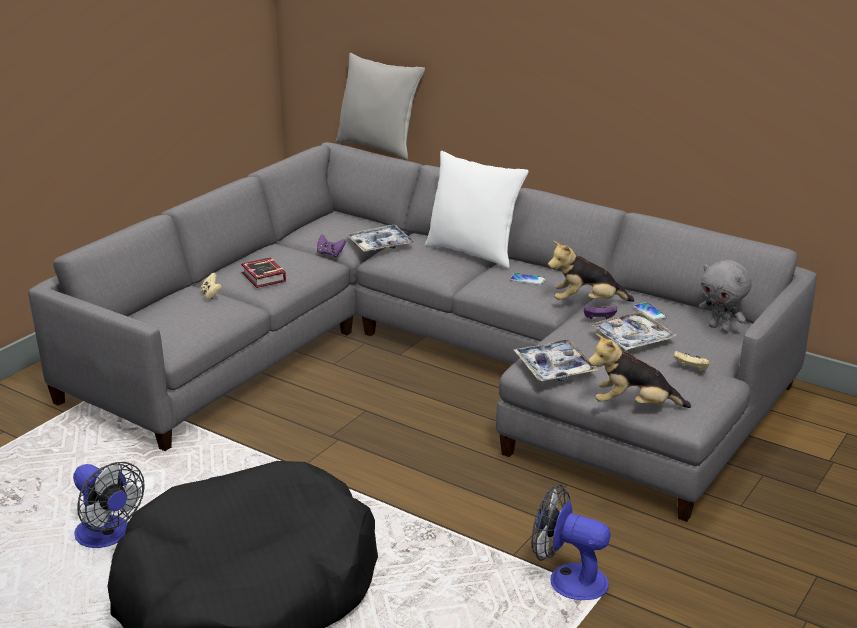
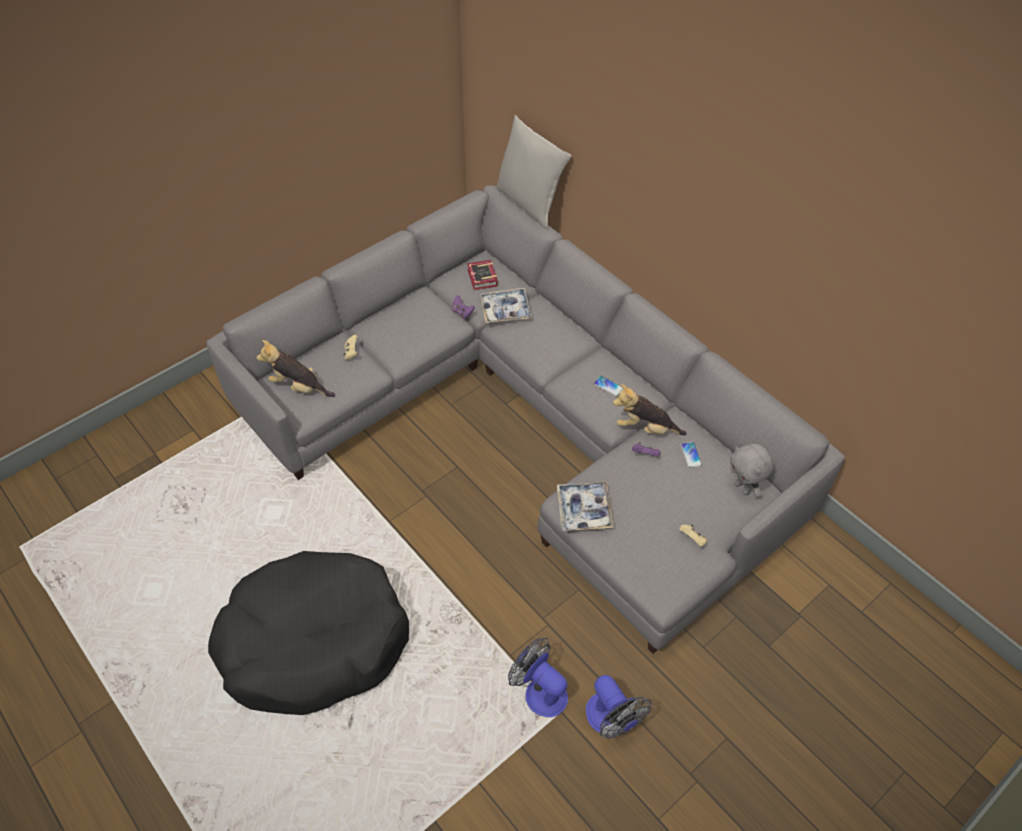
camera: 15 degrees right, 25 degrees up
fan [73,462,145,548] -> fan moved to [586,675,652,739]
book [241,258,286,288] -> book moved to [467,260,498,290]
white pillow [425,151,529,269] -> none
plush toy [588,334,691,408] -> plush toy moved to [257,340,335,397]
tray [590,311,677,350] -> none

